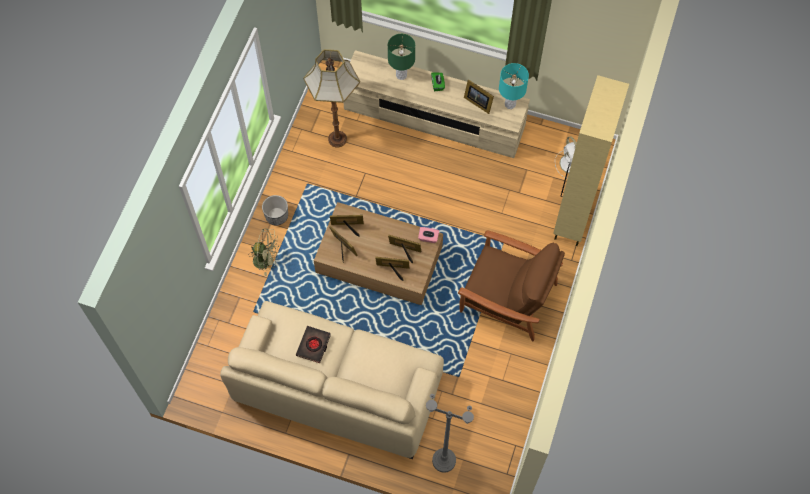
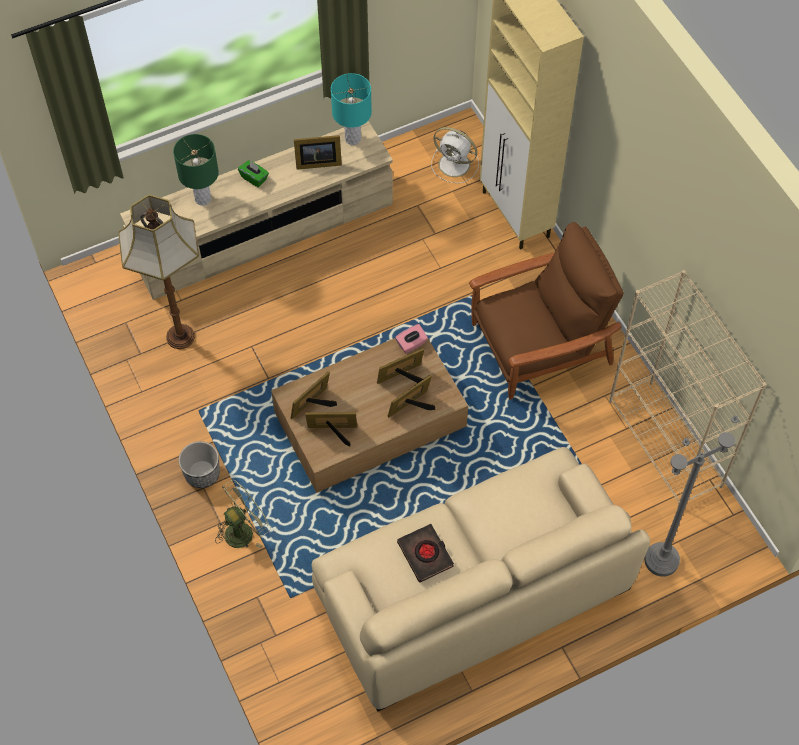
camera: 45 degrees left, 5 degrees down
none -> beige bookcase [609,270,766,507]

